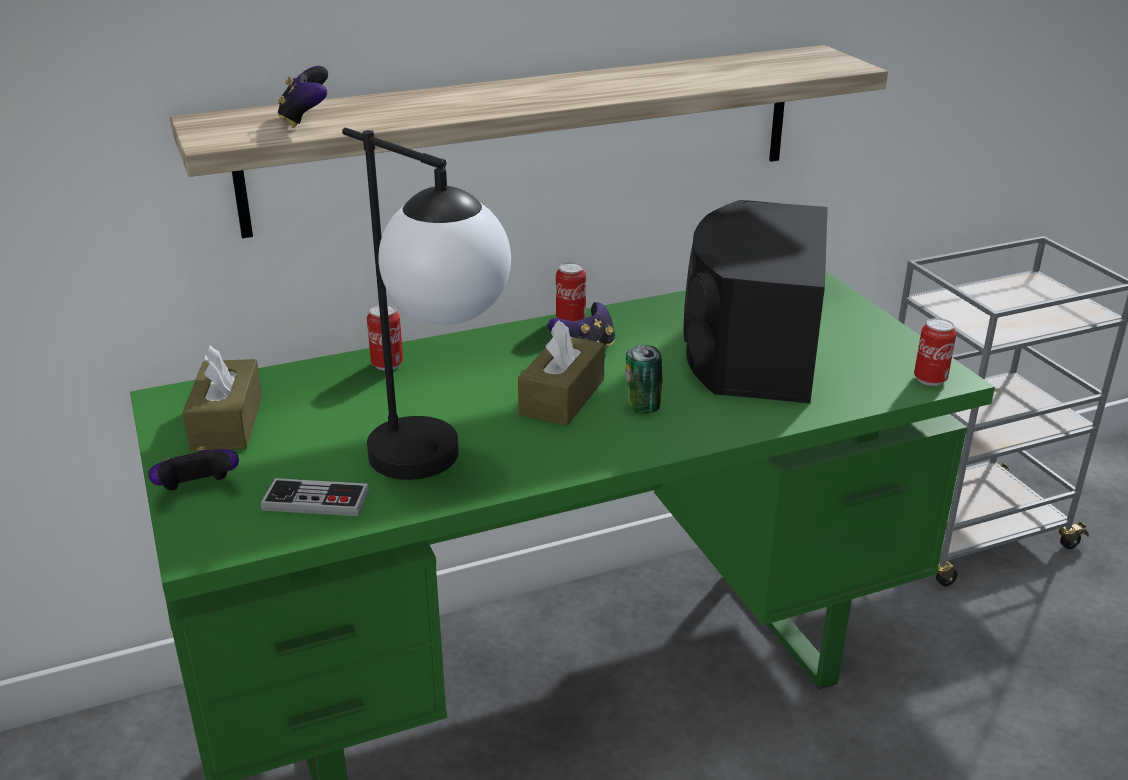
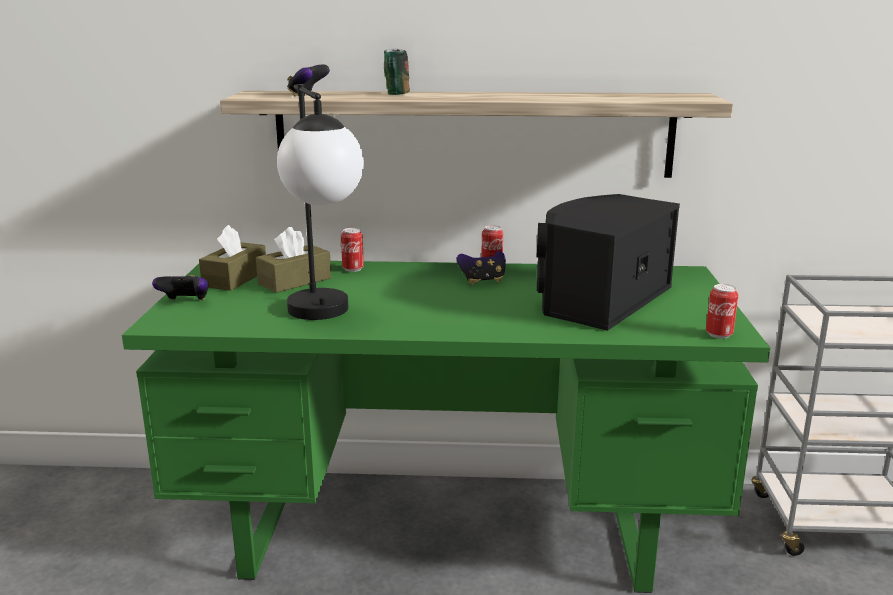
camera: 25 degrees right, 10 degrees down
game controller [261,478,369,516] -> none
brown tissue box [518,320,605,426] -> brown tissue box moved to [256,227,331,293]
can [626,345,662,414] -> can moved to [384,49,410,95]

